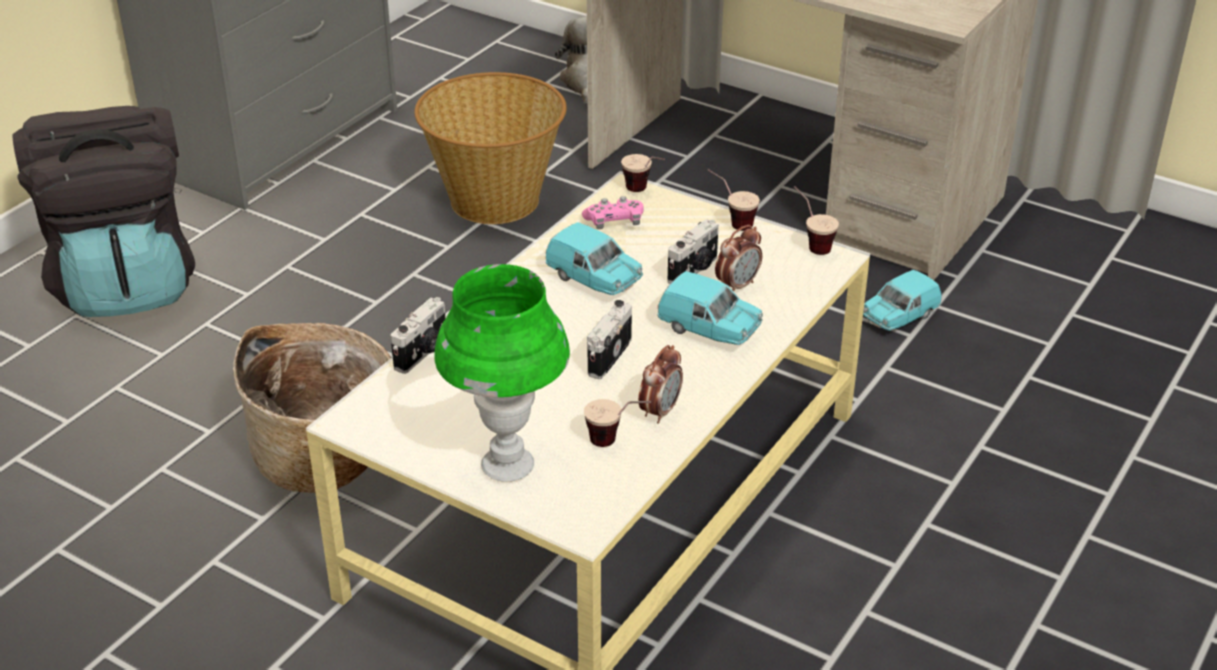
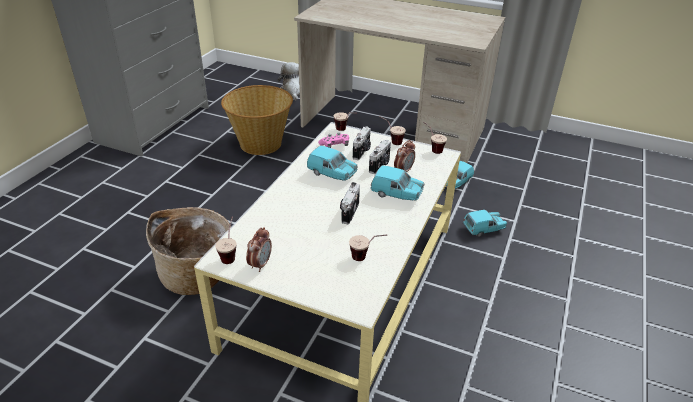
camera: 10 degrees left, 0 degrees up
black backpack [12,106,195,317] -> none
camera [391,297,446,374] -> camera moved to [353,126,371,160]
green table lamp [434,264,570,482] -> none
alarm clock [638,345,683,424] -> alarm clock moved to [246,227,272,272]
none -> cup [215,216,237,264]
none -> turquoise toy car [463,210,507,237]

